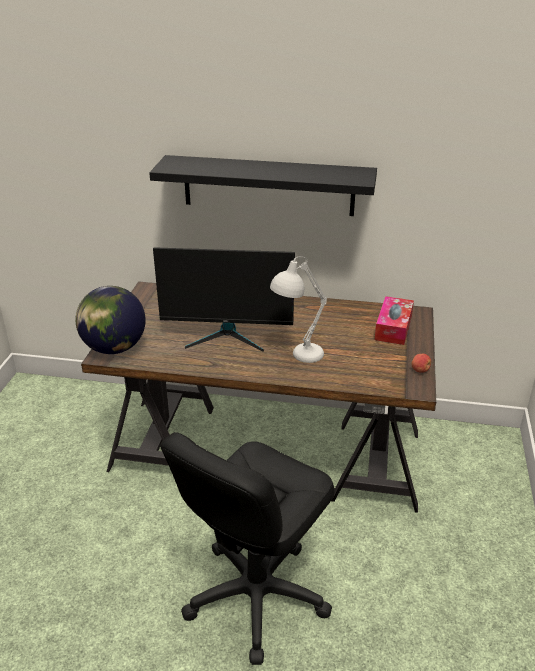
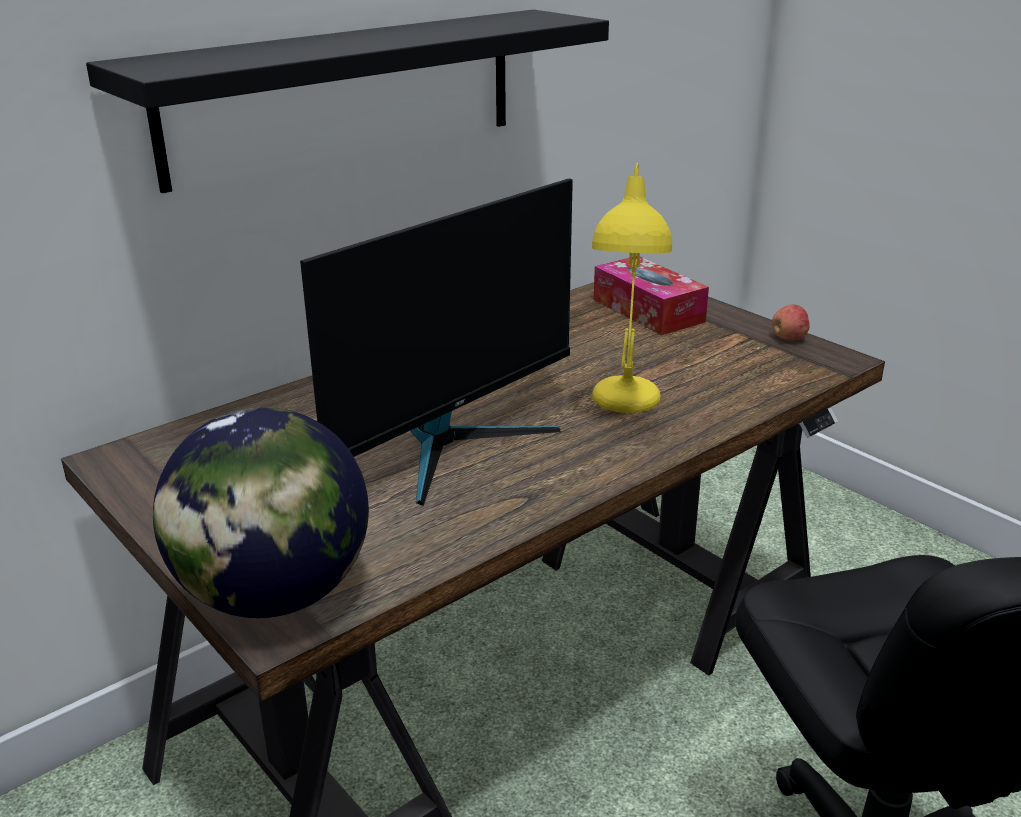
camera: 50 degrees left, 5 degrees down
white table lamp [270,257,327,363] -> yellow table lamp [592,163,672,413]

